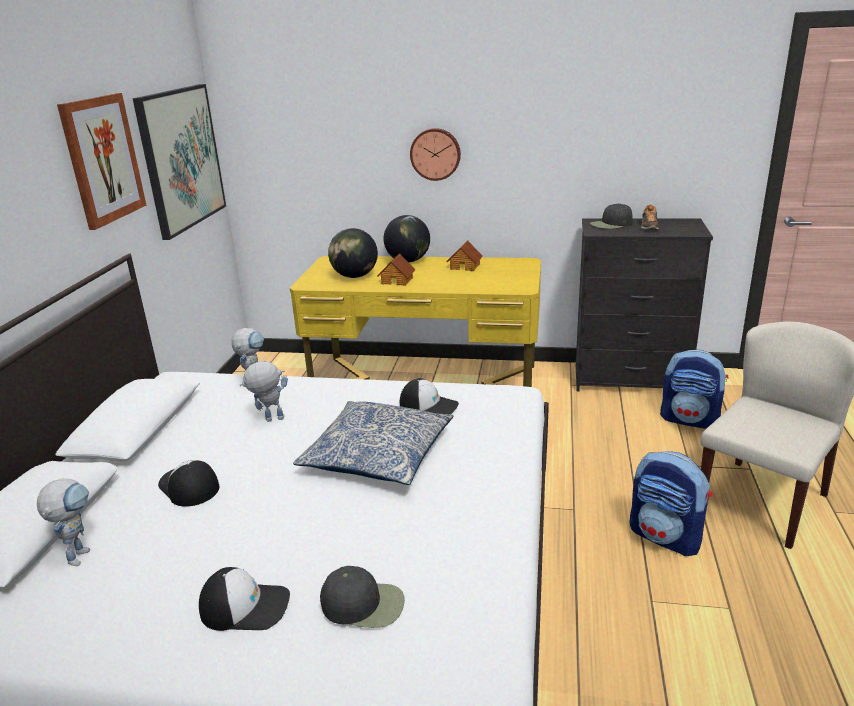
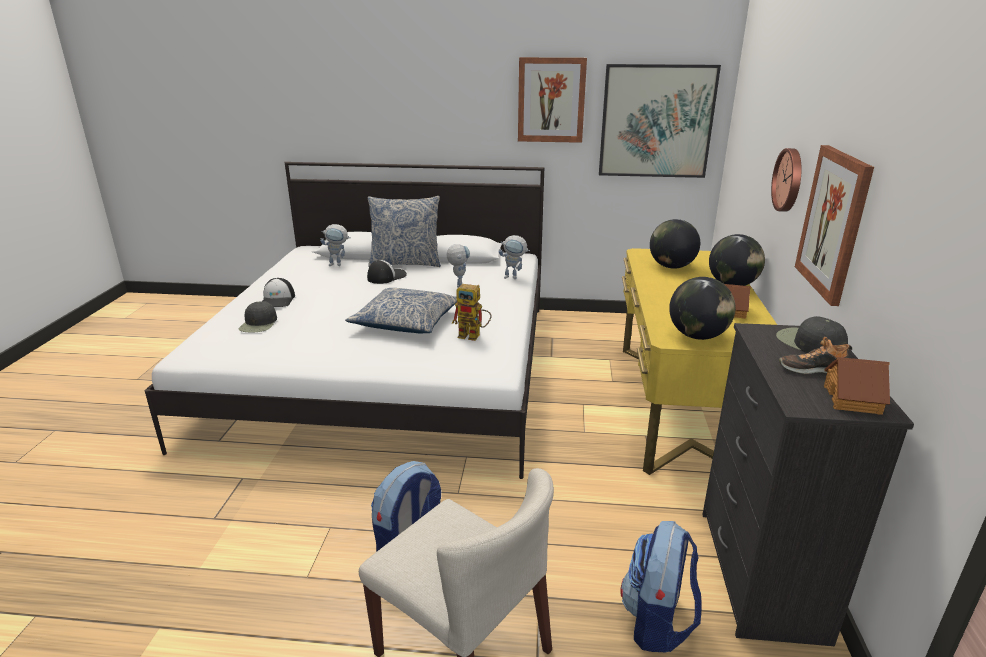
camera: 85 degrees right, 0 degrees up
toy house [377,253,416,286] -> toy house moved to [824,357,890,415]
cap [400,378,459,414] -> toy robot [452,284,492,341]
none -> pillow [368,196,441,267]
none -> globe [669,277,736,340]
none -> picture [795,145,874,306]

